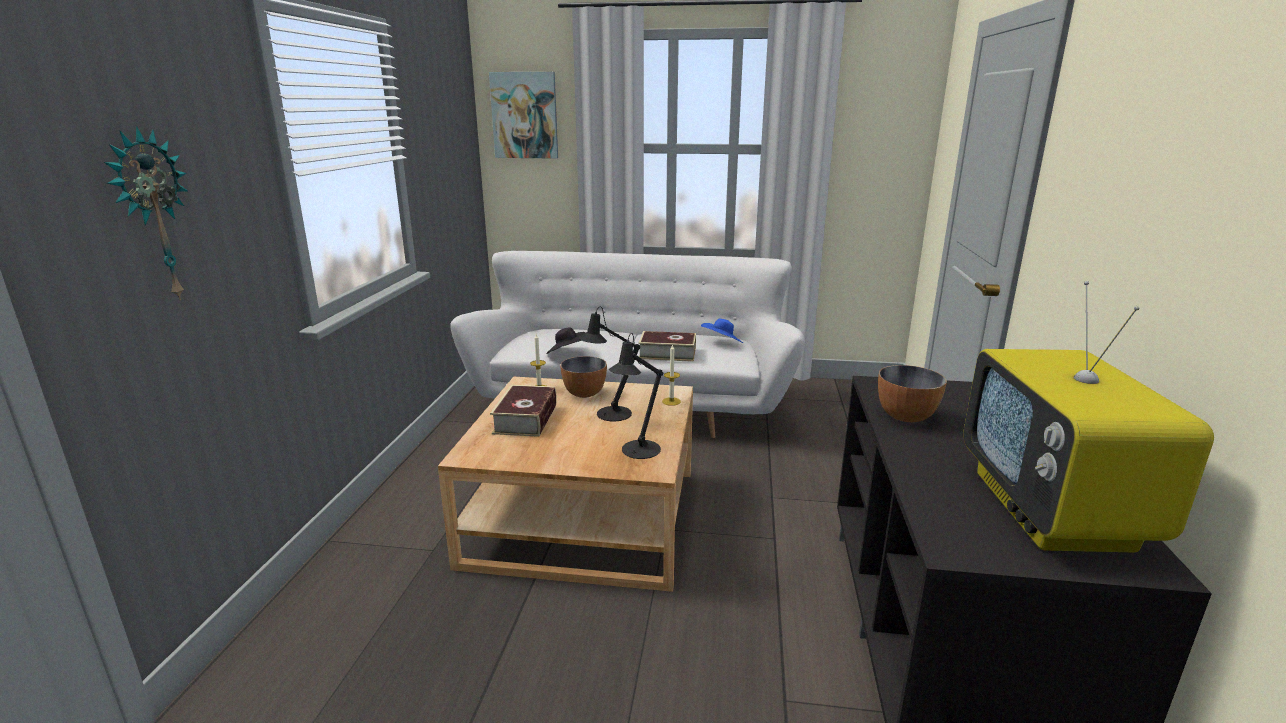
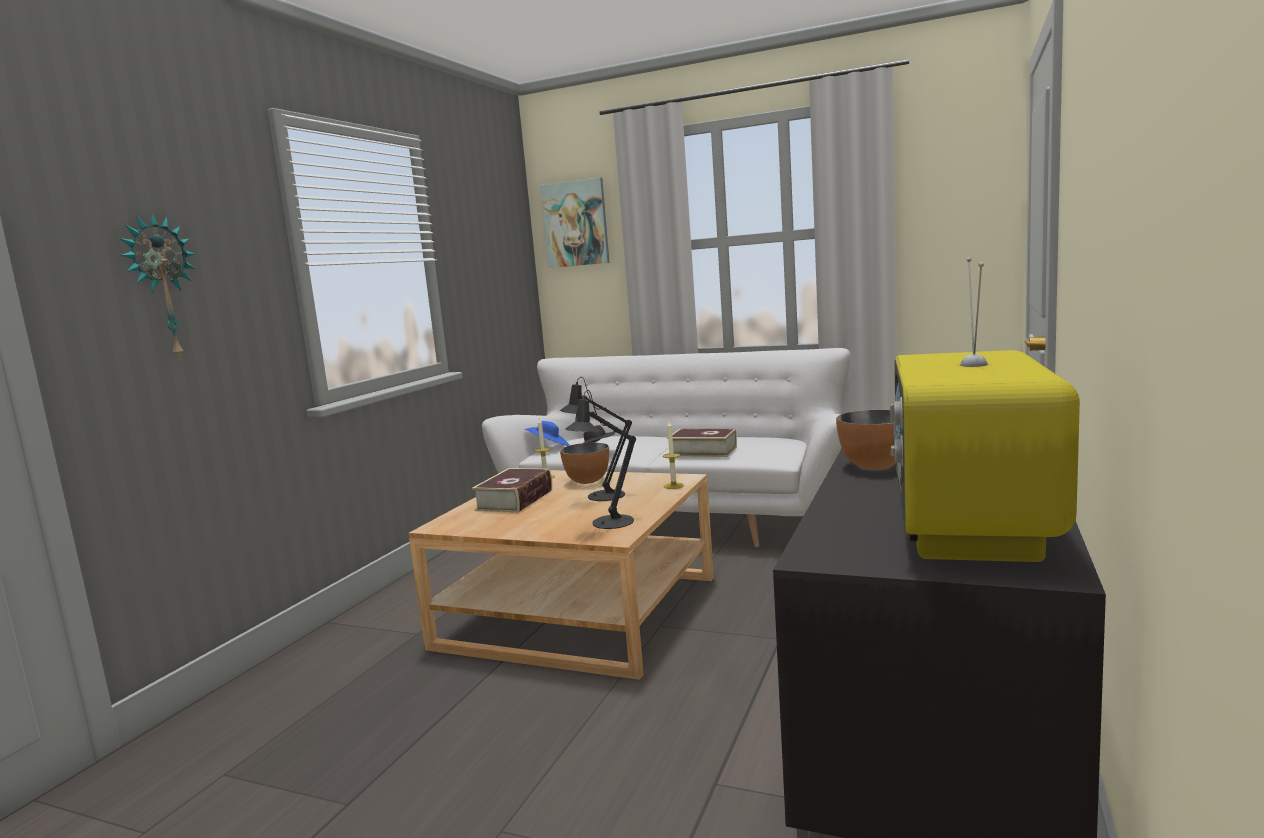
camera: 15 degrees right, 10 degrees down
blue hat [701,318,743,343] -> blue hat moved to [525,421,570,446]

